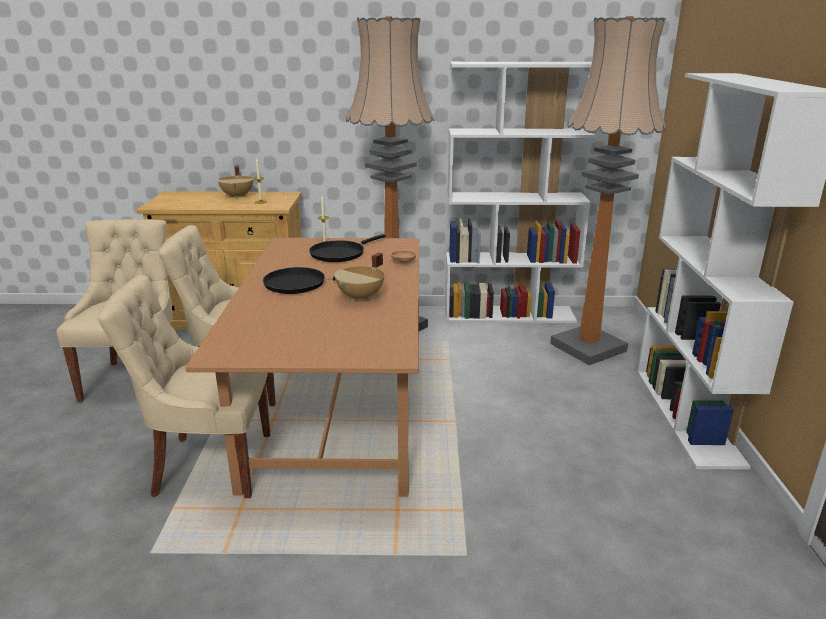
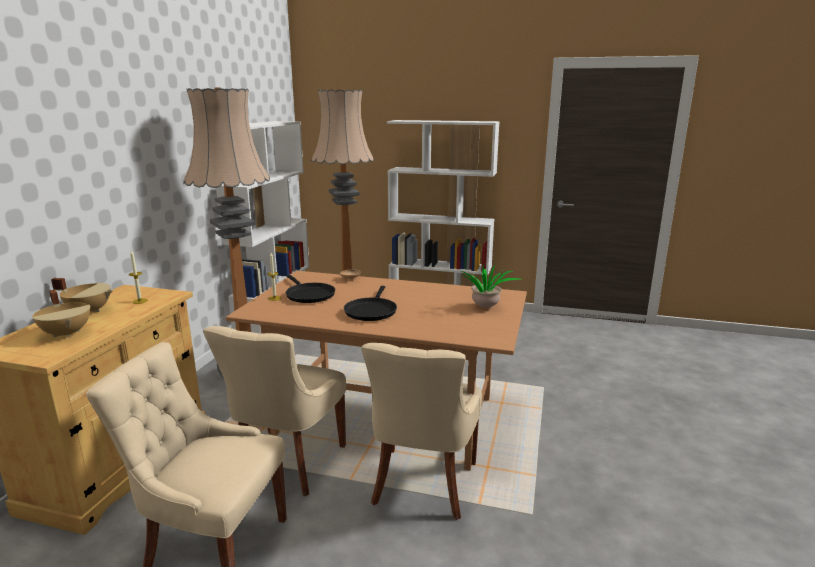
camera: 75 degrees left, 5 degrees down
beige cooking pot [335,253,385,302] -> beige cooking pot moved to [32,290,90,338]
none -> potted plant [459,265,521,308]

